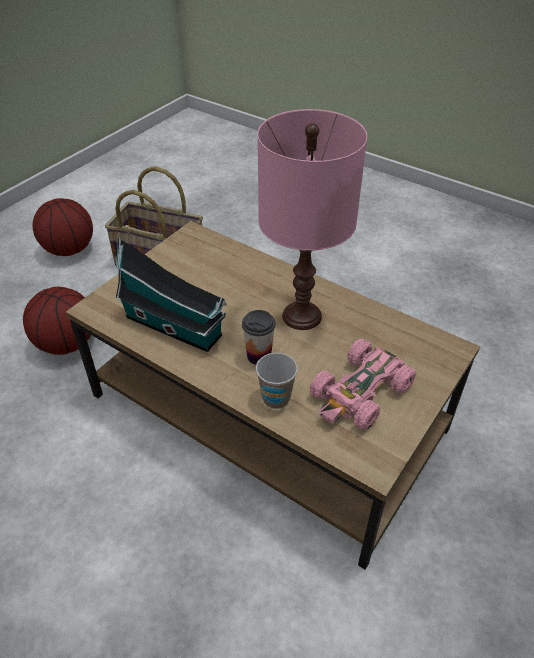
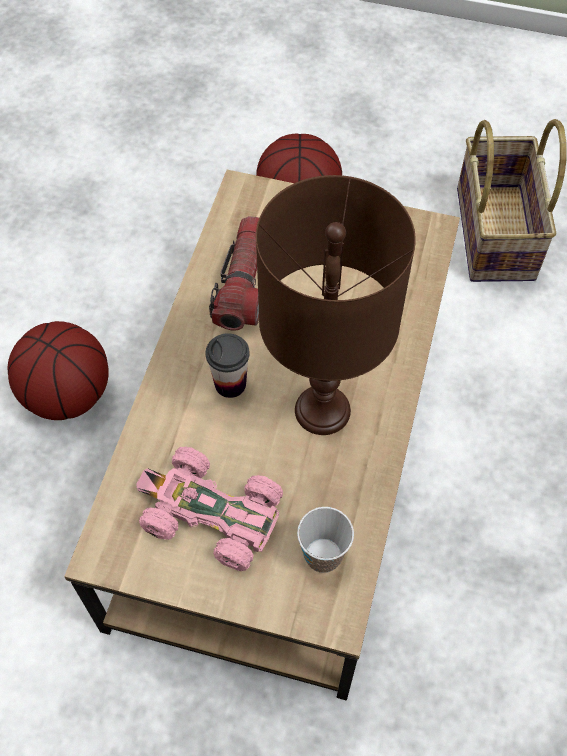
camera: 70 degrees right, 15 degrees up
basketball [33,198,93,256] -> basketball moved to [8,321,109,420]
toy house [116,238,226,352] -> flashlight [209,216,259,331]
cup [256,353,298,409] -> cup moved to [297,507,354,573]
pink table lamp [257,109,367,330] -> brown table lamp [256,175,416,435]

